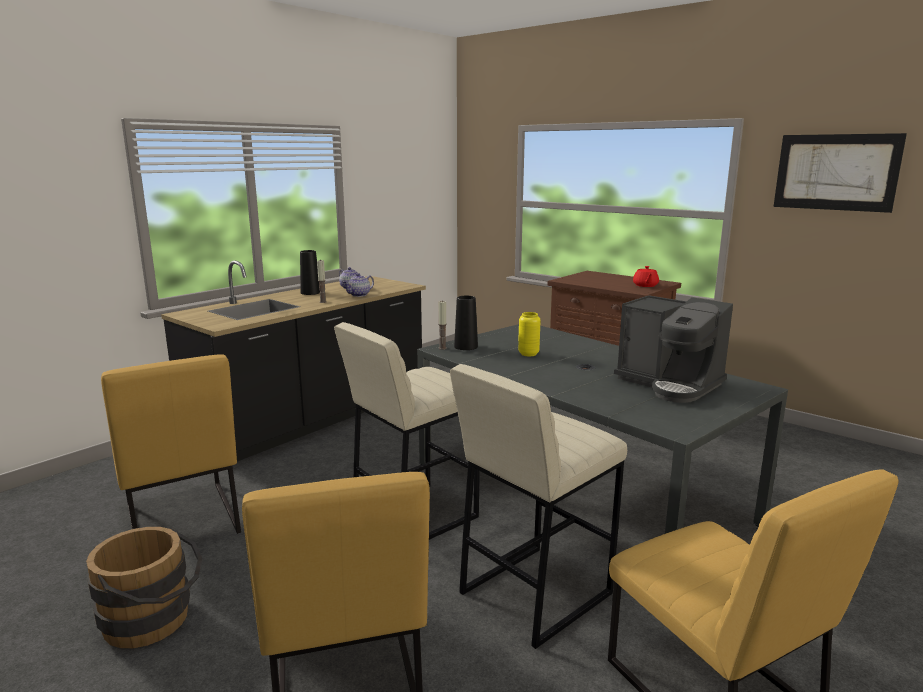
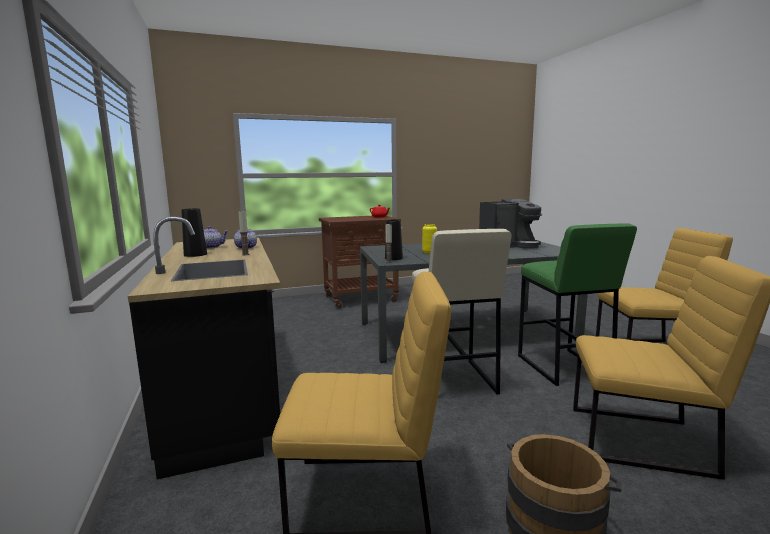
camera: 60 degrees left, 5 degrees down
beige stool [450,364,627,649] -> green stool [518,223,637,386]
picture [773,133,907,213] -> none

